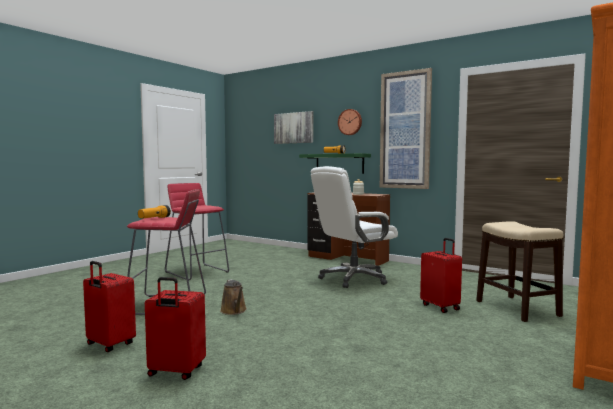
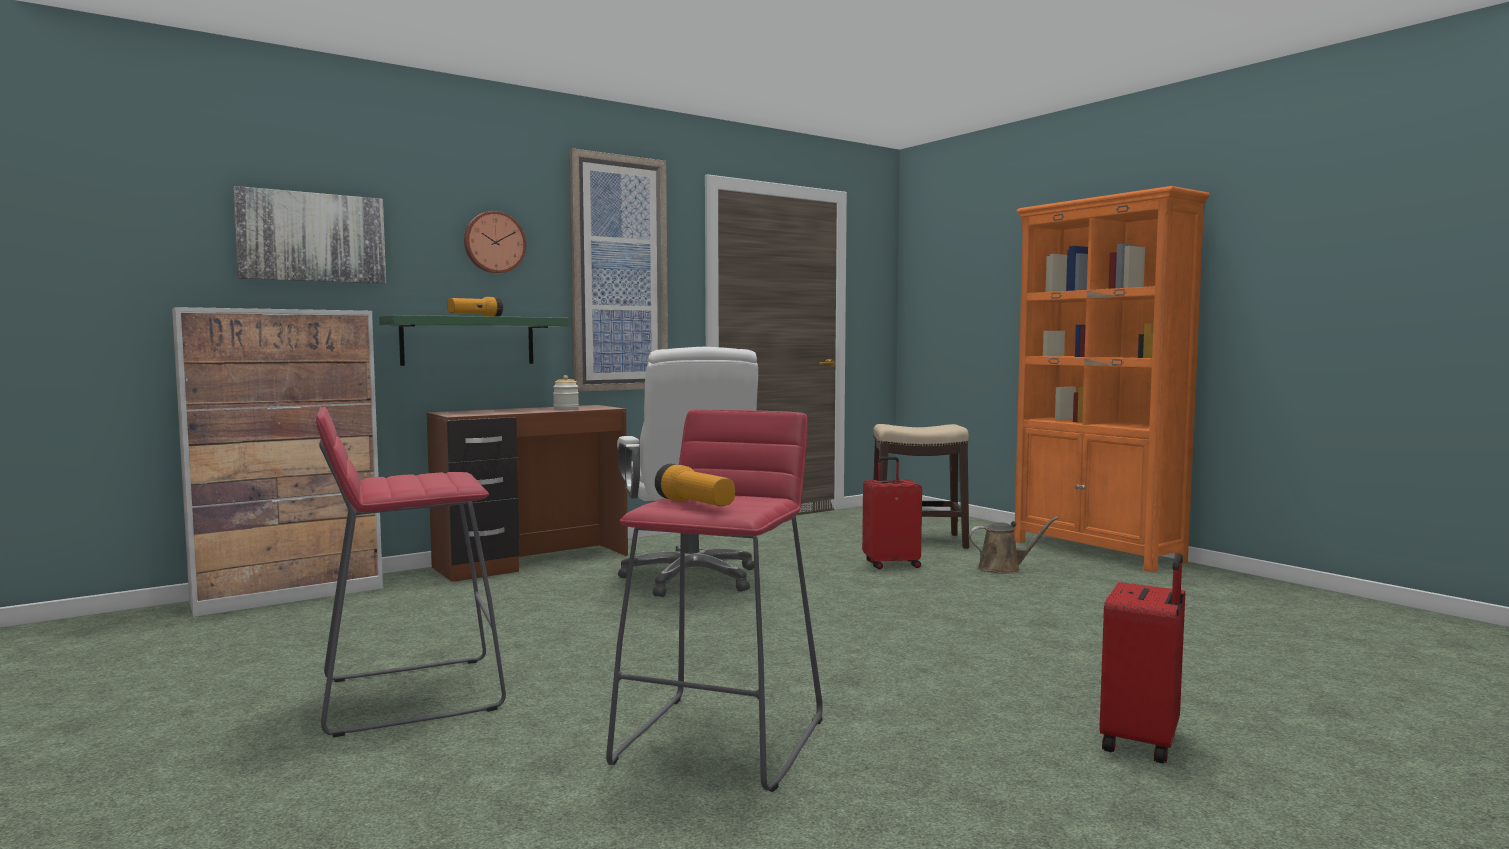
camera: 70 degrees left, 0 degrees up
red suitcase [83,261,136,352] -> none
brown watering can [220,279,247,315] -> brown watering can moved to [969,517,1059,574]
none -> cabinet [172,307,383,617]

